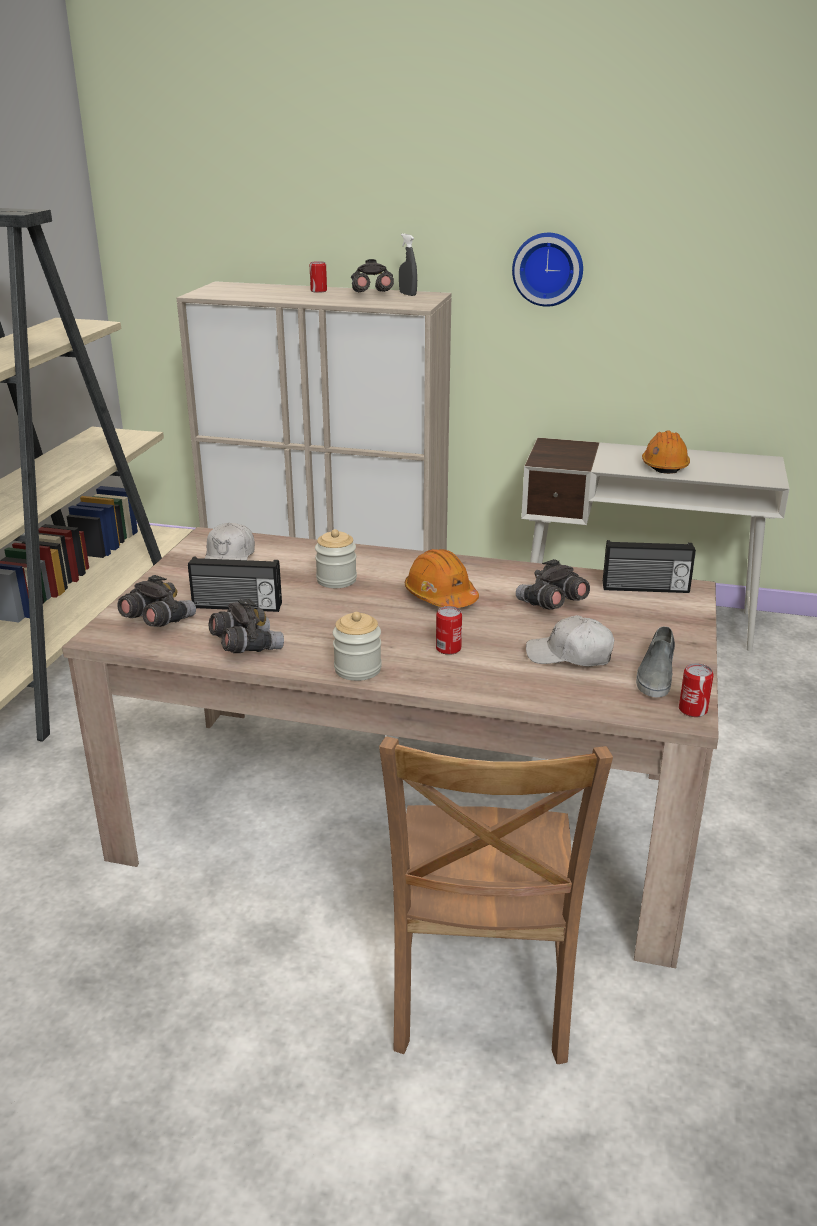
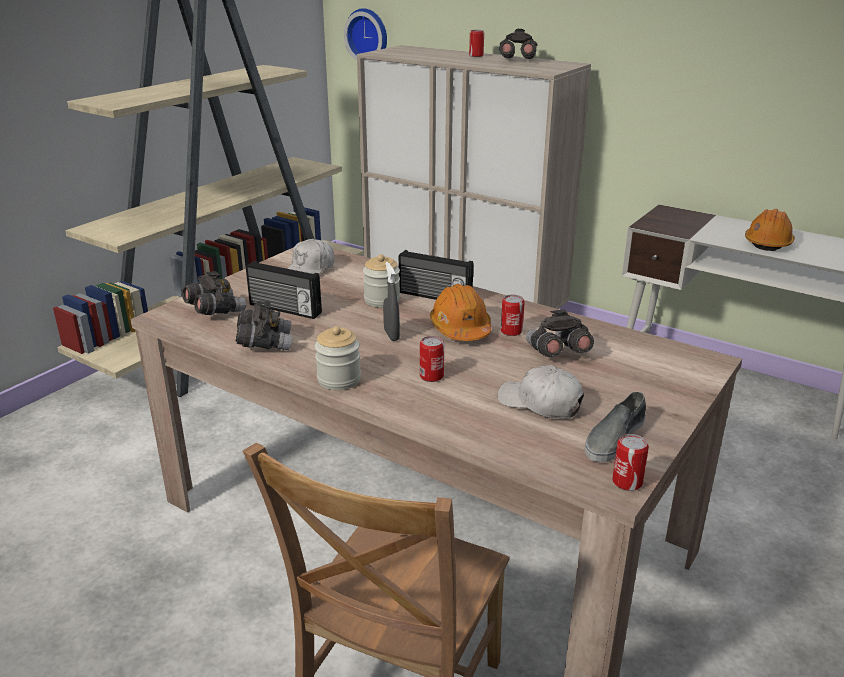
camera: 20 degrees right, 0 degrees up
grey spray bottle [399,234,417,296] -> grey spray bottle moved to [383,262,400,341]
wall clock [512,233,583,307] -> wall clock moved to [344,8,387,61]
radio [603,540,696,593] -> radio moved to [399,250,473,300]
none -> can [501,295,525,336]

